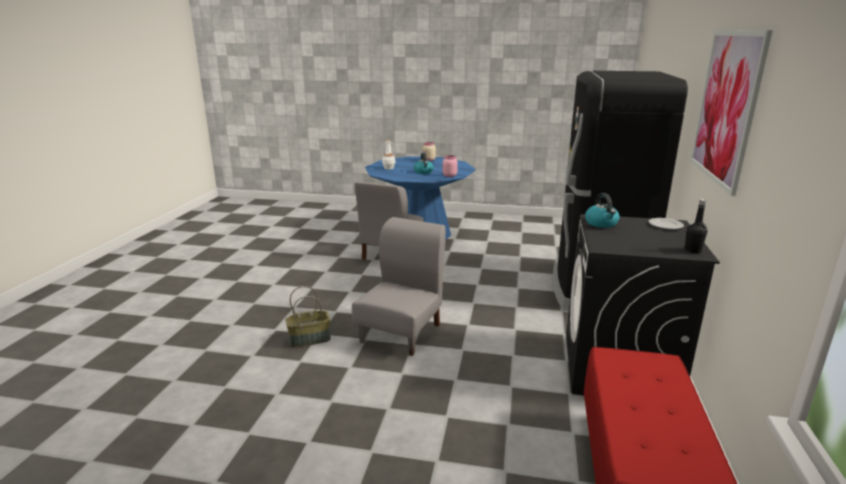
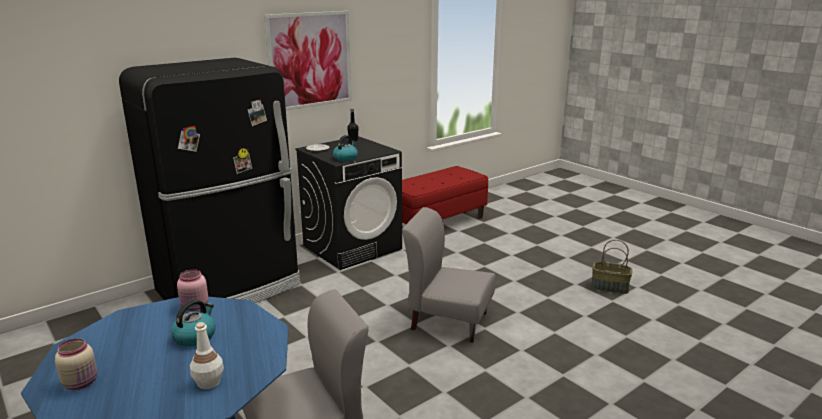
camera: 140 degrees left, 0 degrees up
basket [285,286,331,348] -> basket moved to [591,240,633,294]
grey chair [352,217,446,356] -> grey chair turned 45 degrees clockwise [402,207,495,343]

